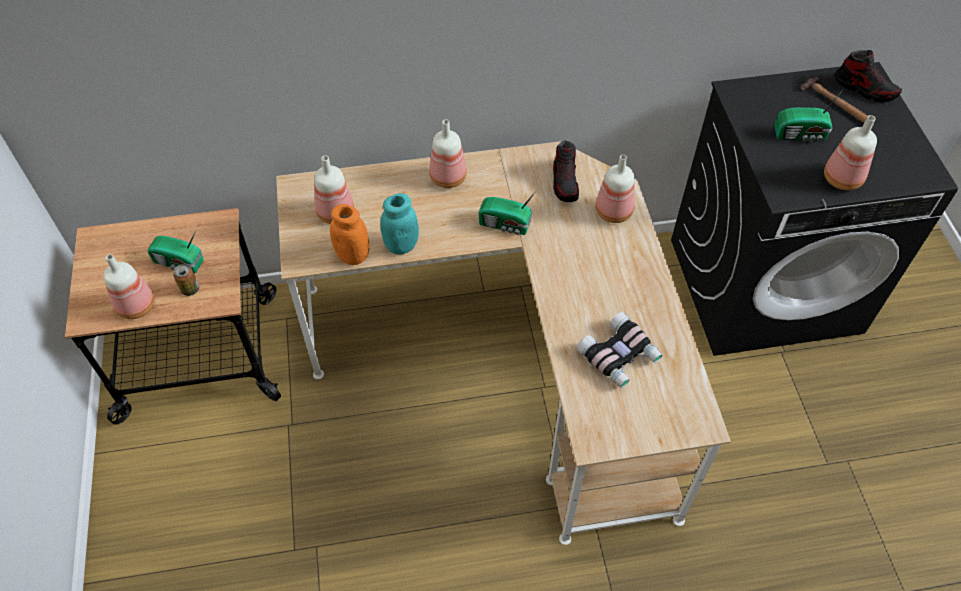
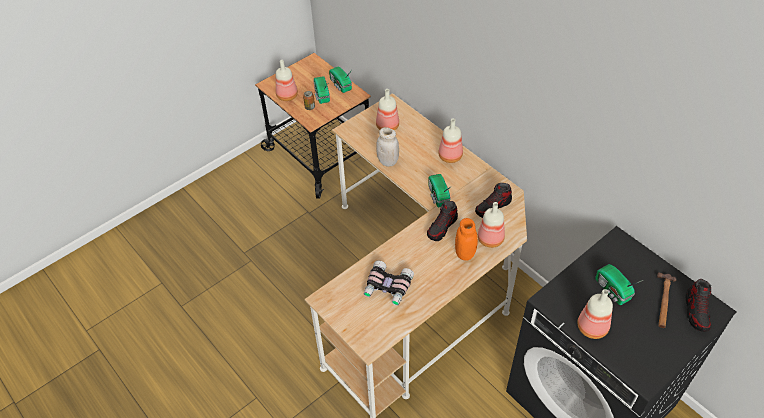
camera: 60 degrees right, 5 degrees down
orange jar [330,204,369,265] -> orange jar moved to [455,218,478,261]
turquoise jar [381,193,419,254] -> white jar [376,127,399,167]
none -> radio [329,67,352,93]
none -> shoe [427,201,458,241]

